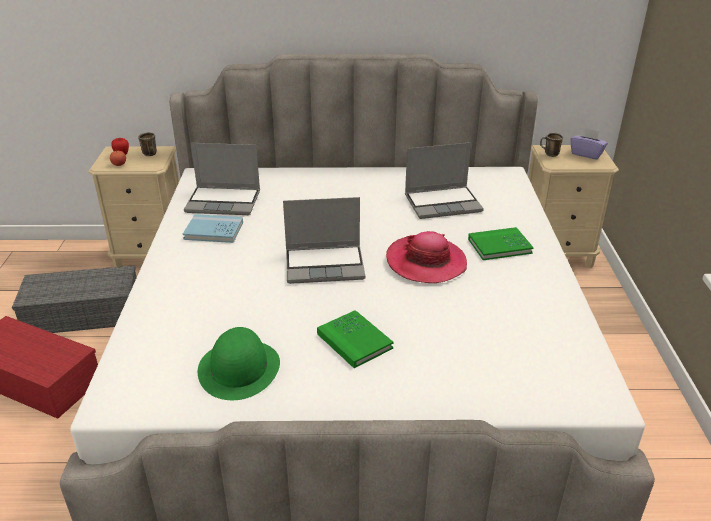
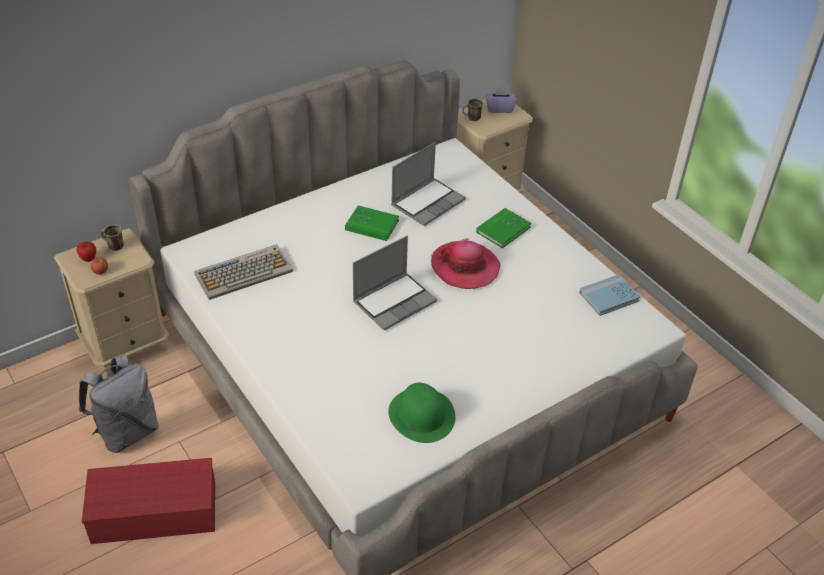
camera: 35 degrees left, 10 degrees up
grey storage box [12,265,137,333] -> grey backpack [79,355,159,453]
blue book [183,214,243,243] -> blue book moved to [579,275,640,316]
laptop [184,143,260,215] -> keyboard [194,244,293,300]
green book [317,310,394,368] -> green book moved to [345,205,399,241]

